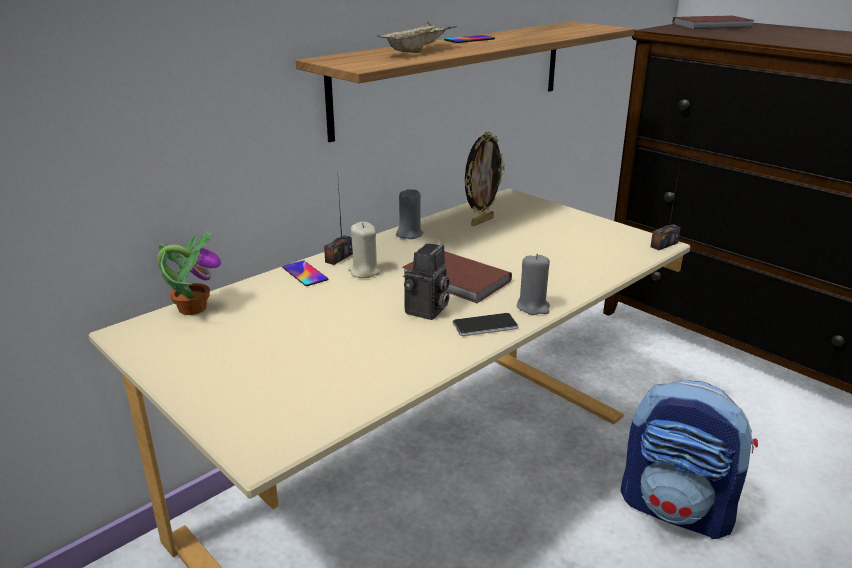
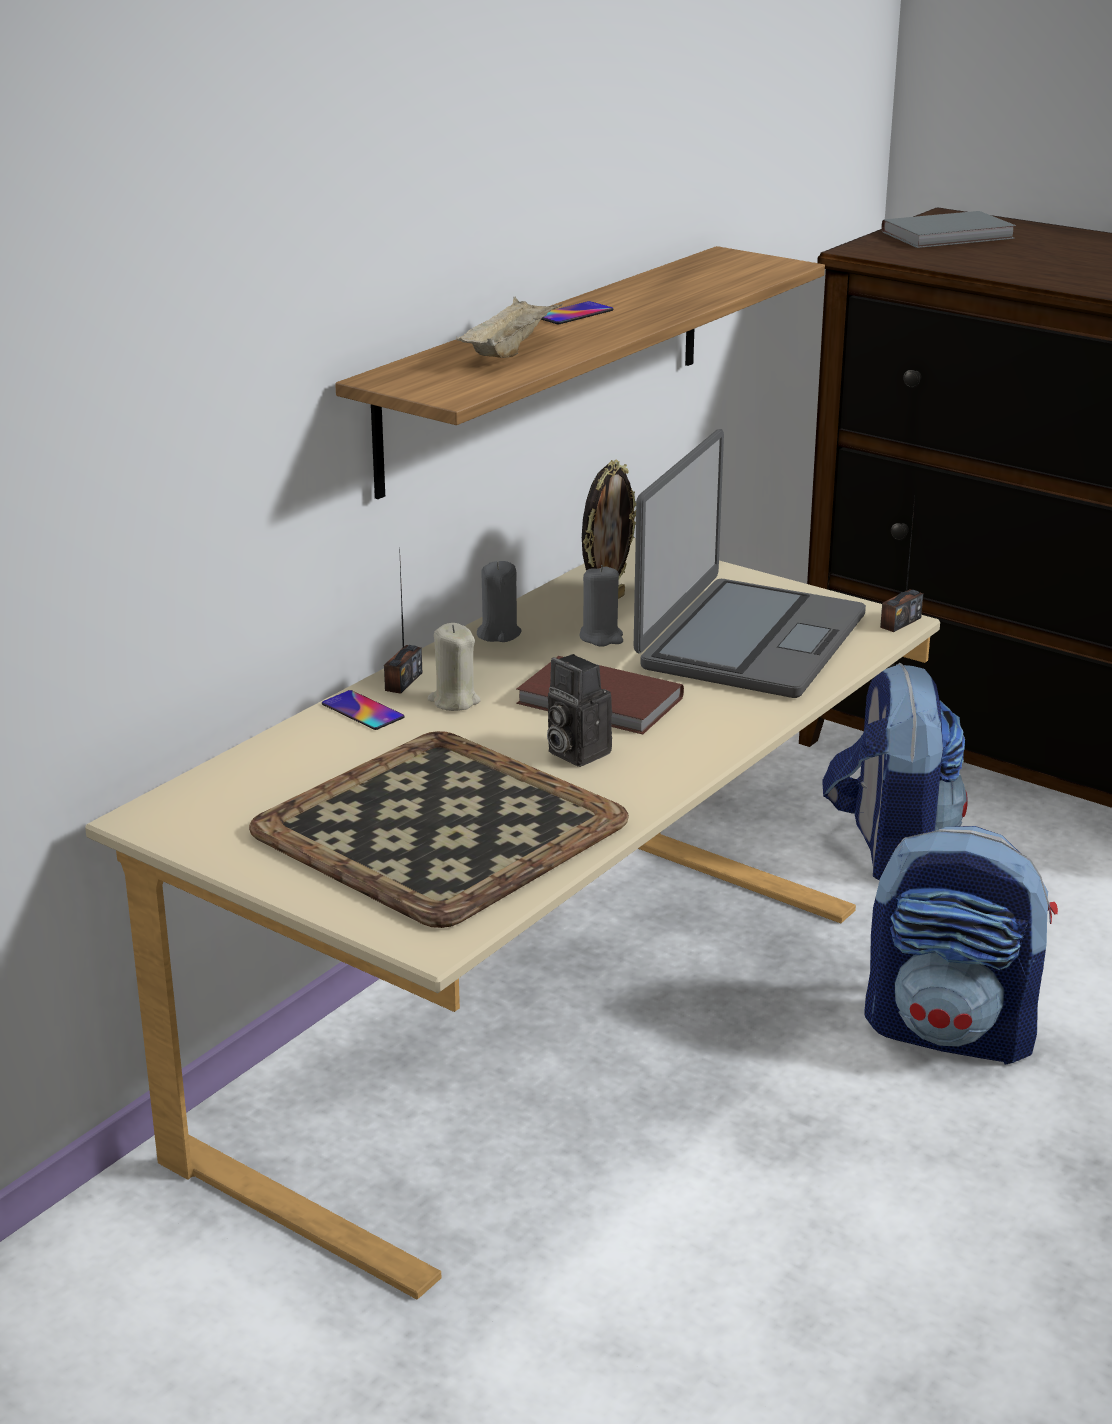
camera: 10 degrees left, 0 degrees up
potted plant [157,232,221,315] -> none
camera [404,243,450,320] -> camera turned 120 degrees clockwise [547,654,612,767]
phone [453,313,518,336] -> none
grey candle [517,254,550,315] -> grey candle moved to [580,565,623,647]
brown book [672,15,754,30] -> grey book [881,211,1016,248]
none -> tray [249,731,629,928]
none -> laptop [634,429,866,698]
none -> backpack [822,663,968,881]

